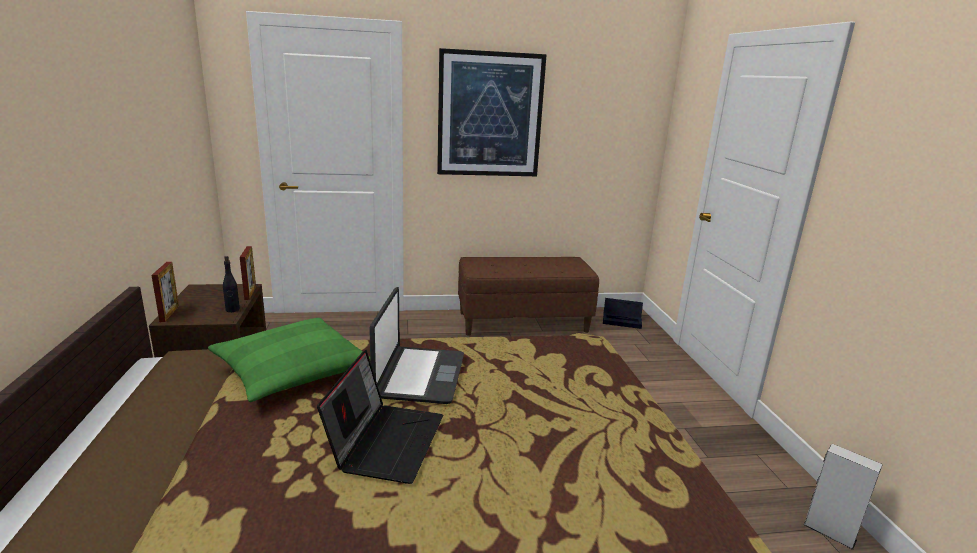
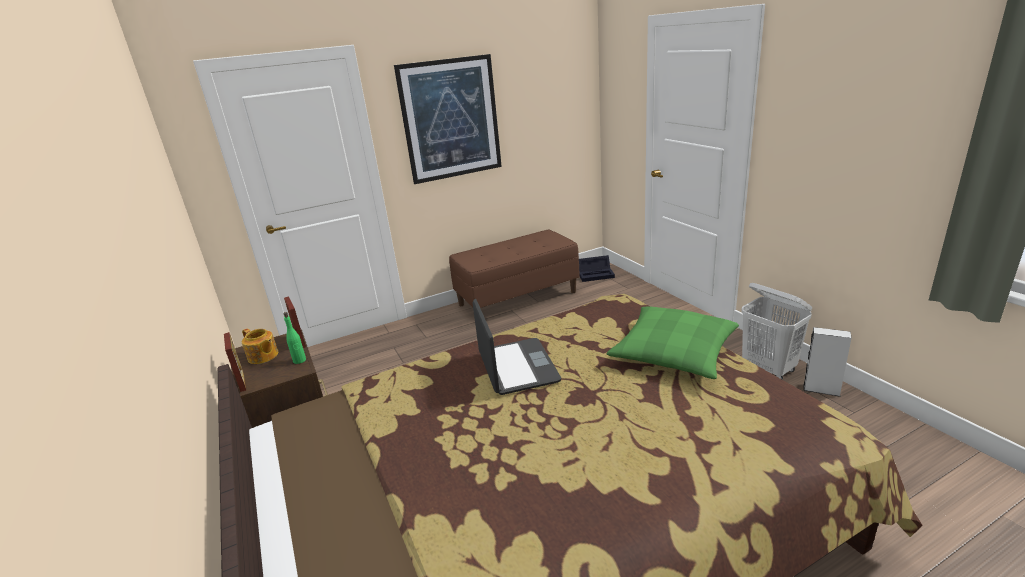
camera: 15 degrees left, 5 degrees up
green pillow [208,318,370,402] -> green pillow moved to [607,306,739,379]
black bottle [223,256,240,312] -> green bottle [283,312,306,364]
laptop [317,349,443,484] -> none
none -> teapot [242,329,278,364]
none -> white laundry basket [741,283,812,379]

